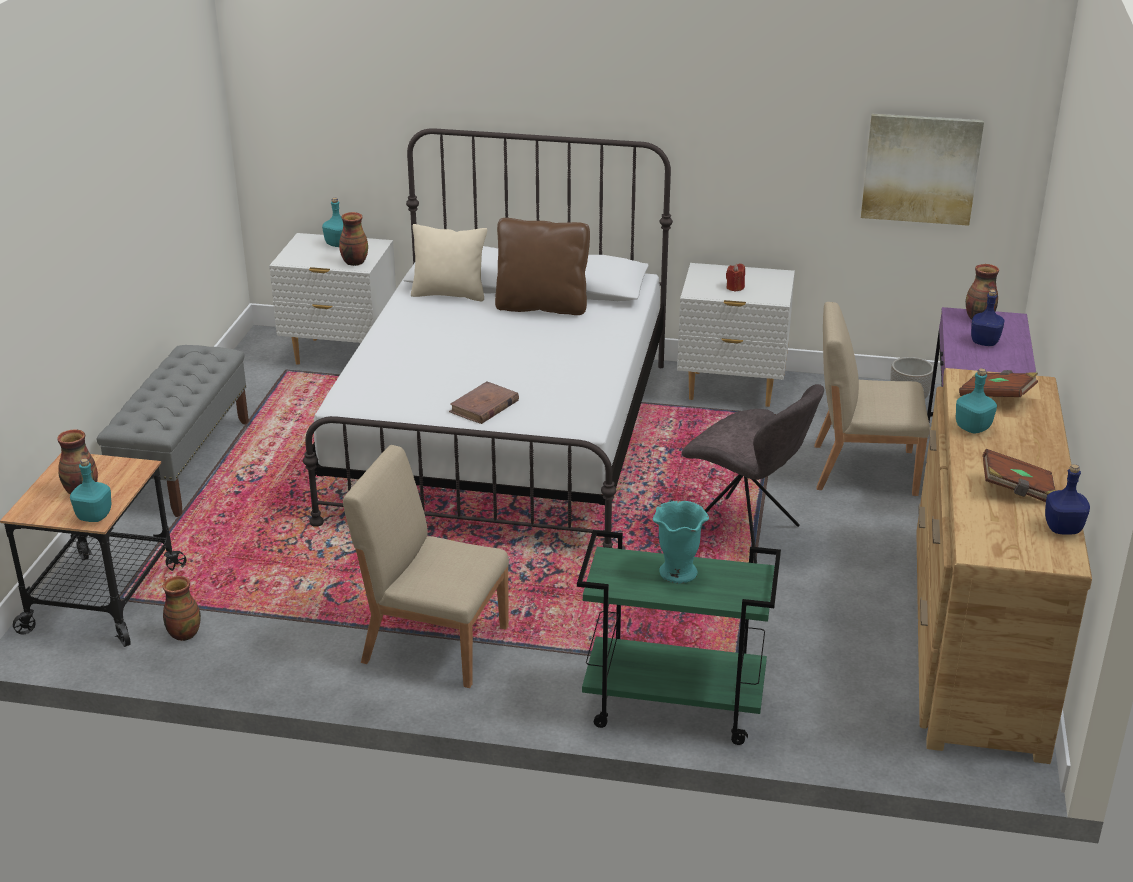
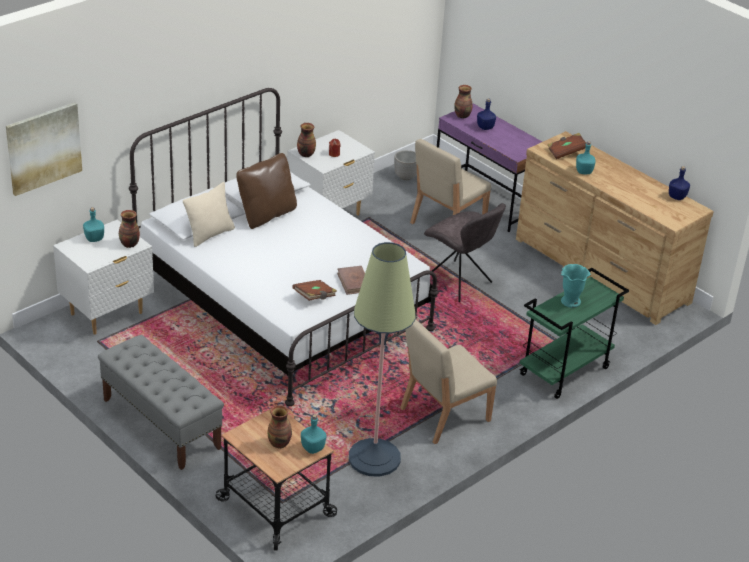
camera: 55 degrees left, 5 degrees up
vase [163,576,201,641] -> vase moved to [297,123,316,157]
grey chair [682,384,824,563] -> grey chair turned 60 degrees clockwise [424,203,506,302]
picture [861,114,984,226] -> picture moved to [6,102,82,196]
brown book [982,449,1056,502] -> brown book moved to [292,280,337,301]
none -> floor lamp [349,242,416,477]

